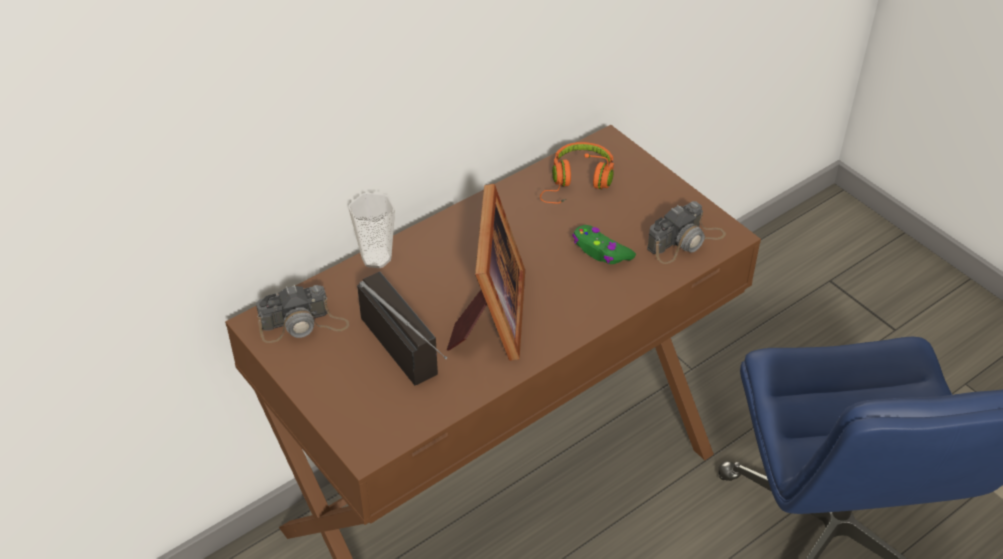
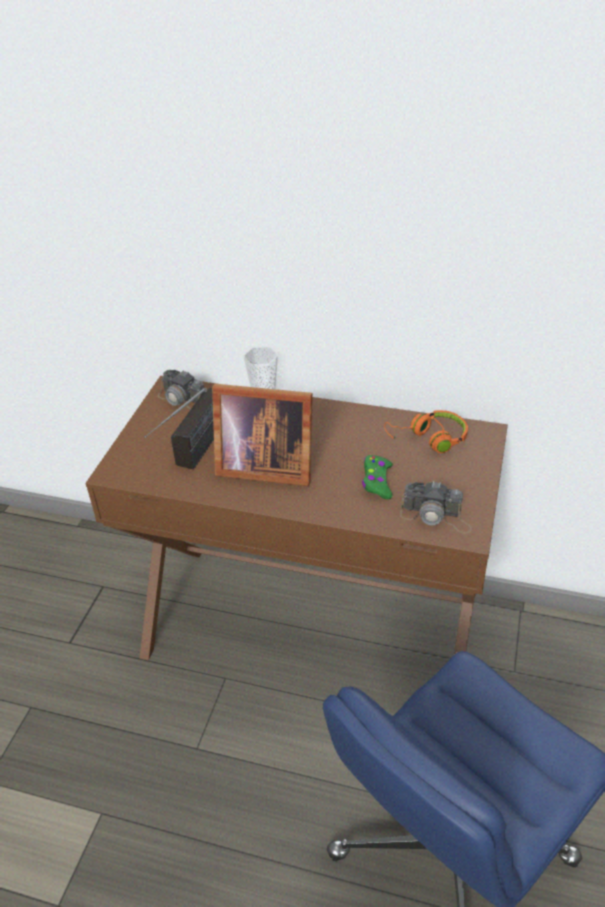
camera: 55 degrees right, 5 degrees down
picture frame [447,184,525,361] -> picture frame turned 45 degrees clockwise [212,384,313,486]

